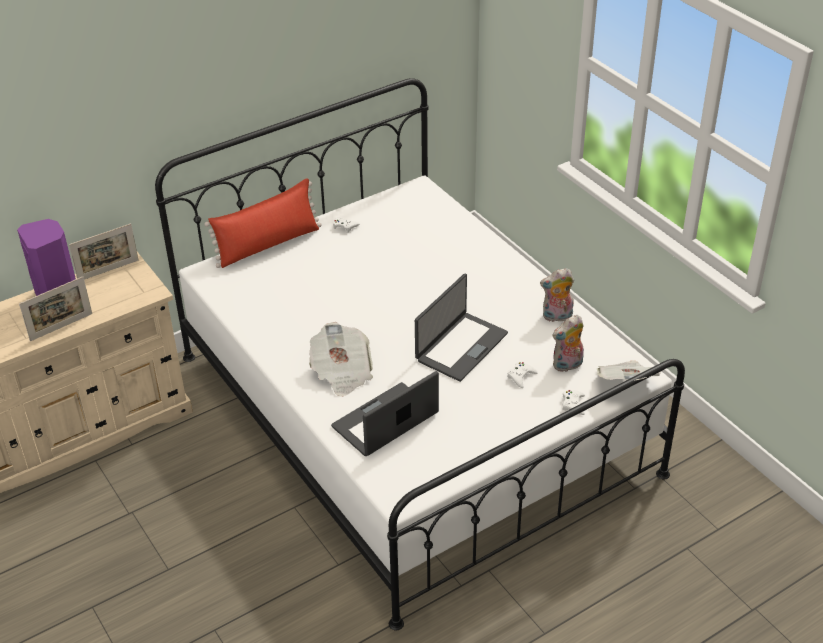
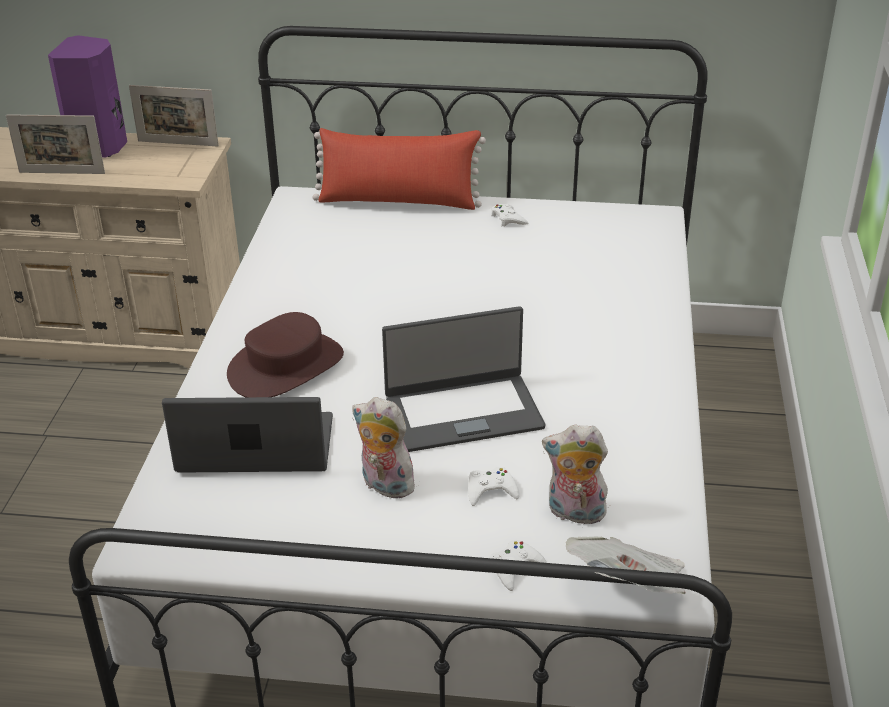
camera: 40 degrees right, 5 degrees down
newspaper [309,322,373,397] -> brown hat [227,312,344,397]
plush toy [540,268,574,322] -> plush toy moved to [352,397,415,500]

